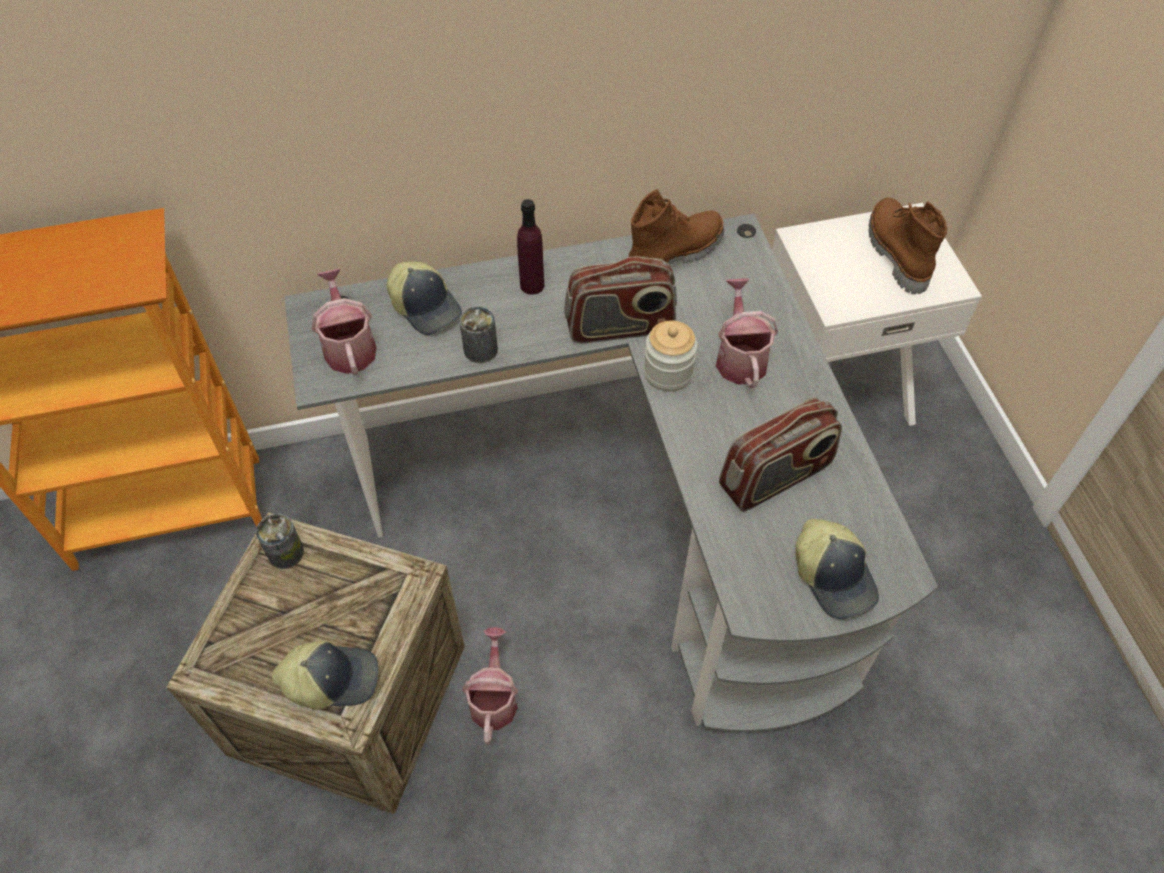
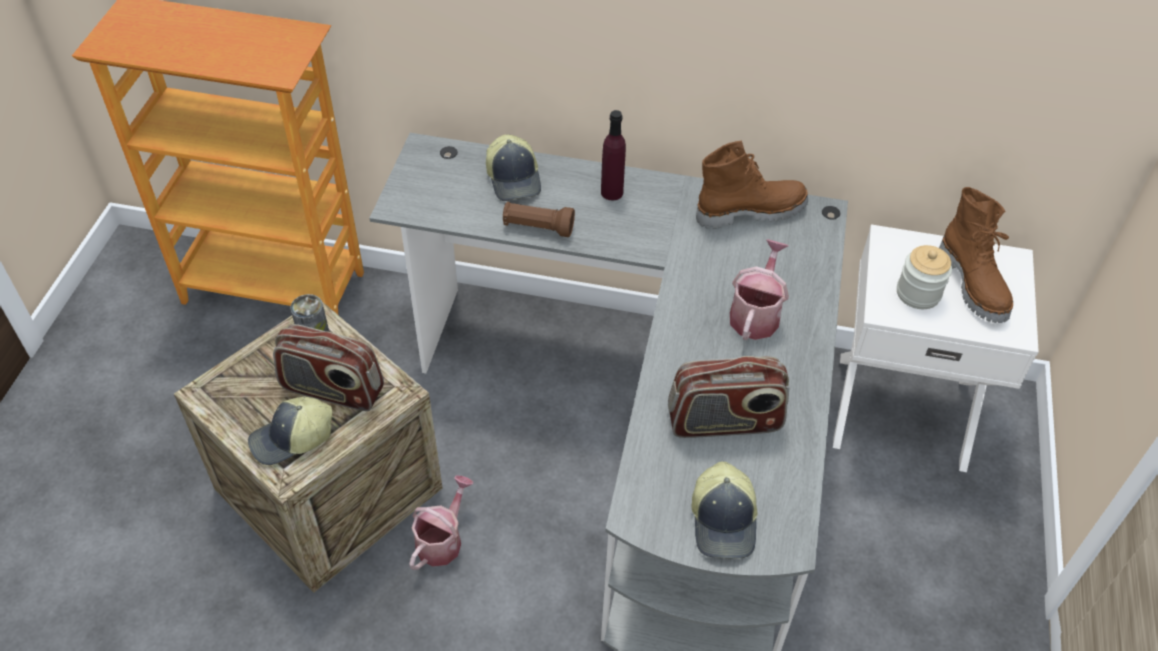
camera: 25 degrees right, 5 degrees down
cap [272,641,378,710] -> cap turned 135 degrees clockwise [248,396,332,465]
watering can [312,268,377,375] -> none
can [459,306,498,363] -> brown flashlight [503,202,575,237]
radio [564,256,677,343] -> radio moved to [273,324,384,411]
jar [644,320,698,392] -> jar moved to [897,245,952,309]
brown boot [869,197,947,294] -> brown boot turned 150 degrees clockwise [939,187,1013,323]

